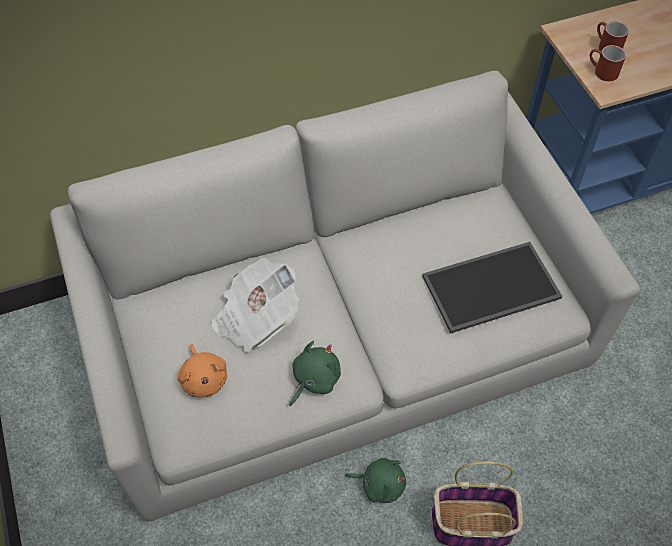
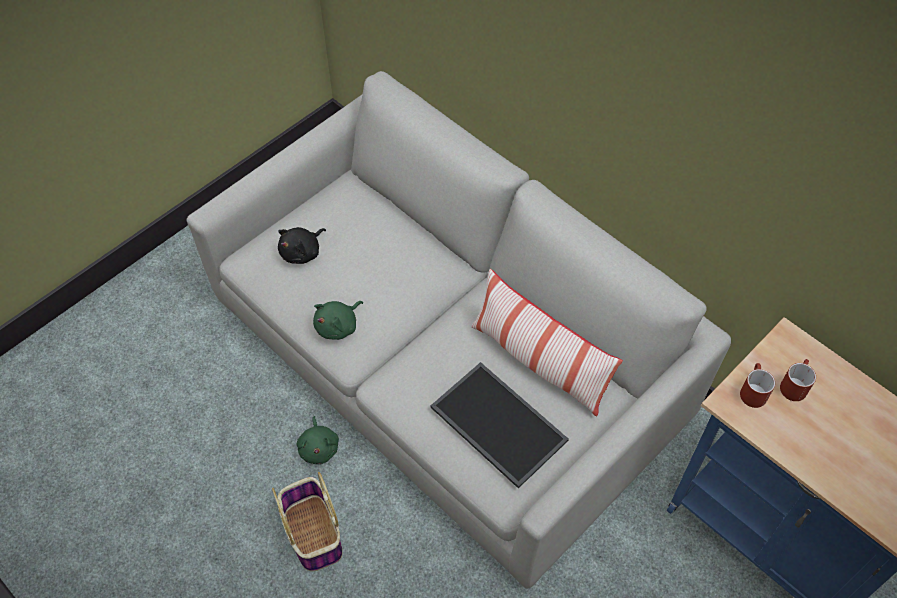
camera: 65 degrees right, 0 degrees up
orange plush toy [178,344,227,398] -> black plush toy [278,227,326,264]
newspaper [211,258,299,352] -> none
green plush toy [289,341,341,406] -> green plush toy turned 120 degrees clockwise [313,301,363,340]
none -> pillow [471,269,623,417]

